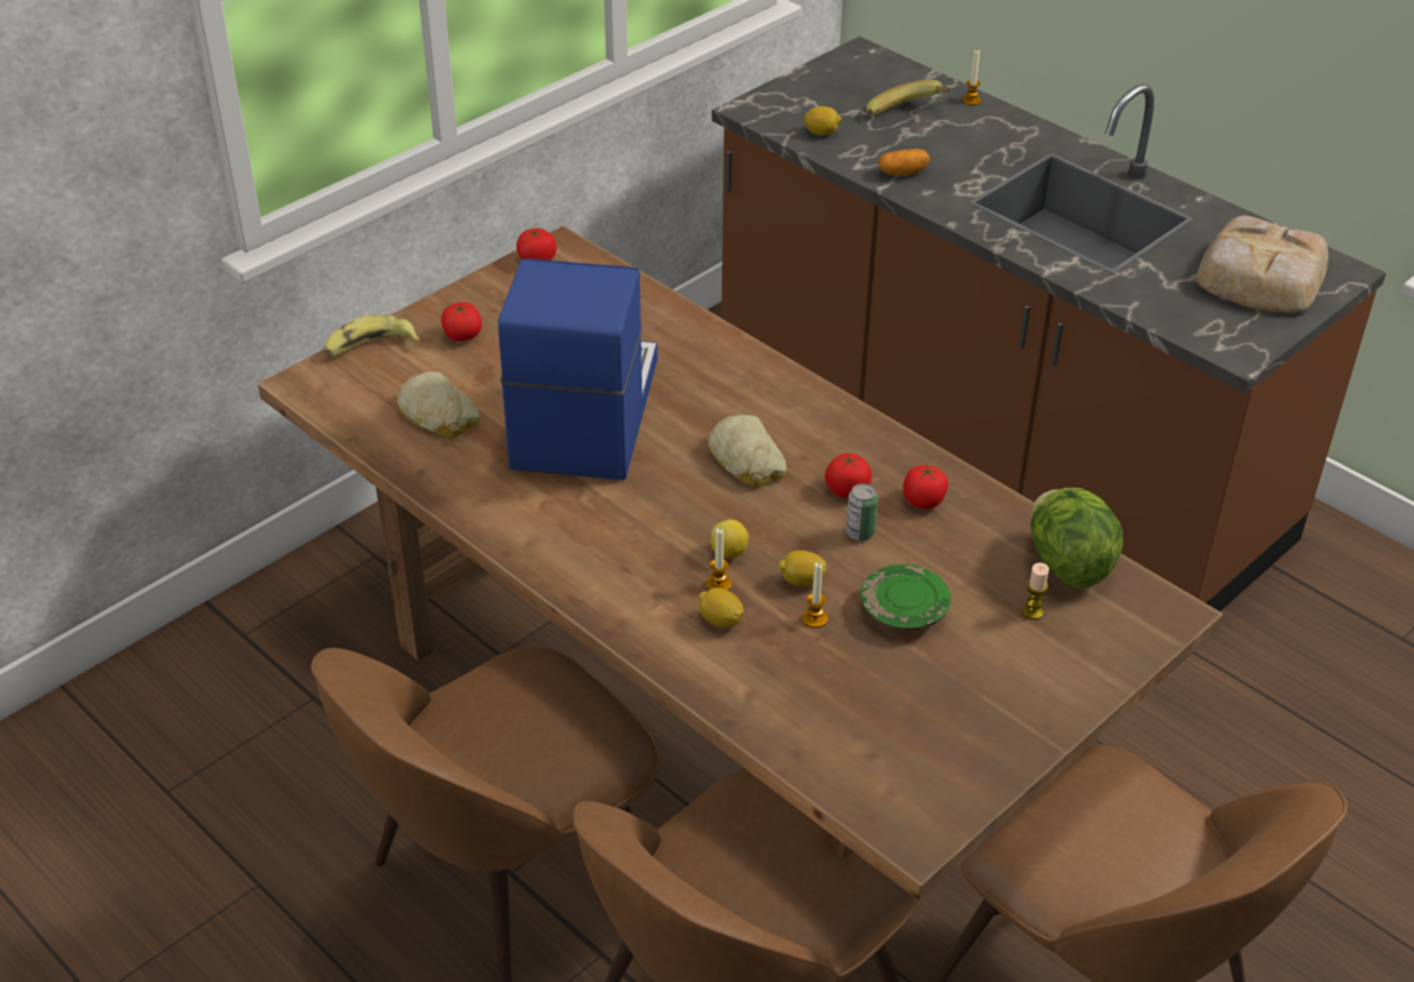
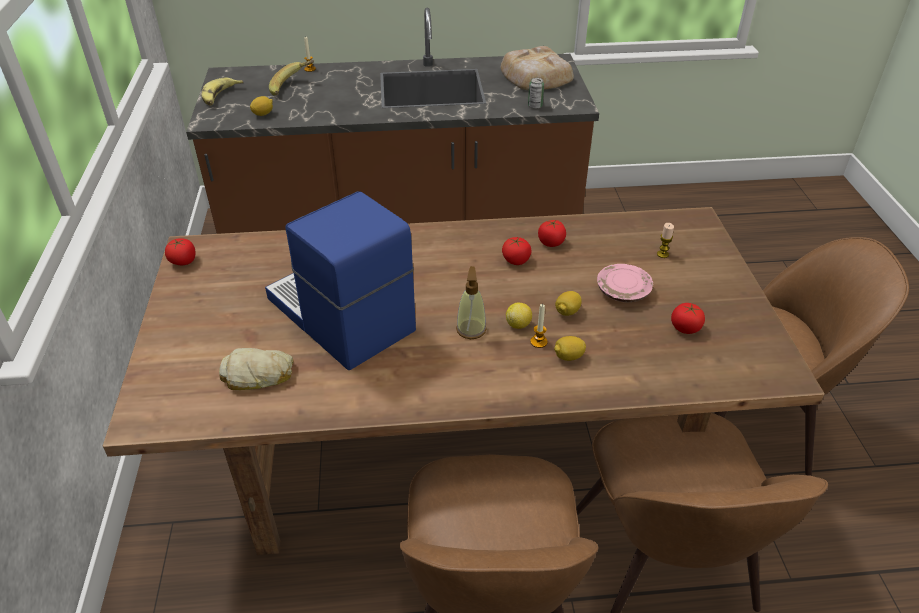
camera: 50 degrees left, 0 degrees up
banana [325,315,421,357] -> banana moved to [201,78,243,105]
tomato [441,302,482,341] -> tomato moved to [671,303,705,334]
bread [707,415,787,487] -> none
candle [802,563,828,628] -> none
can [846,483,878,541] -> can moved to [528,78,544,109]
green plate [861,564,951,631] -> pink plate [597,264,653,302]
potato [878,149,930,176] -> none
lettuce [1031,488,1123,588] -> none
none -> soap dispenser [456,266,487,339]

